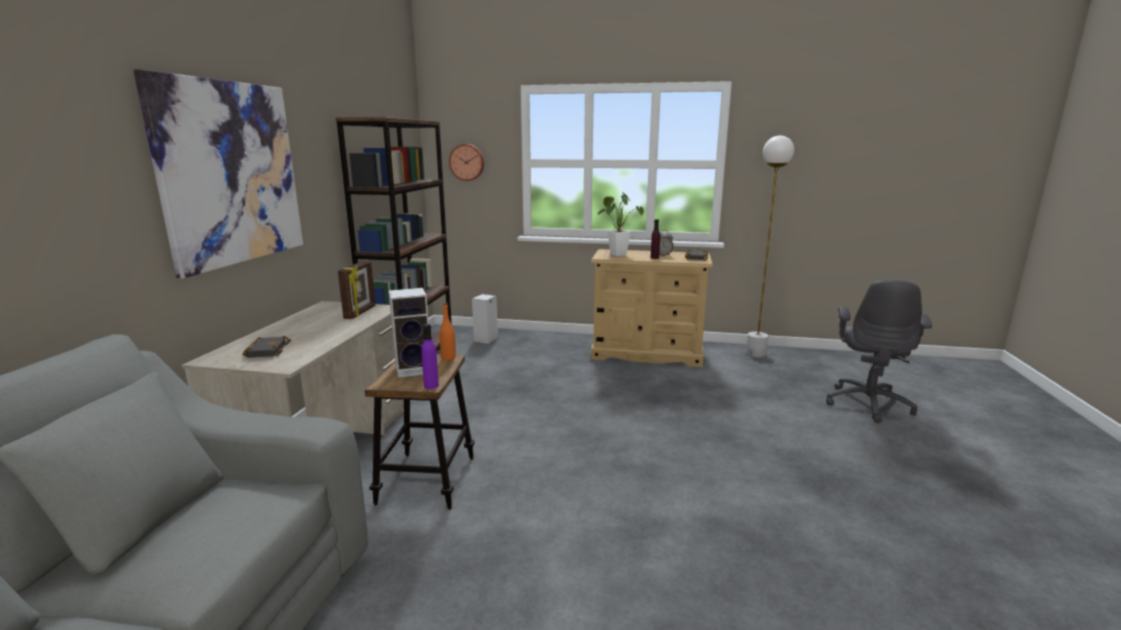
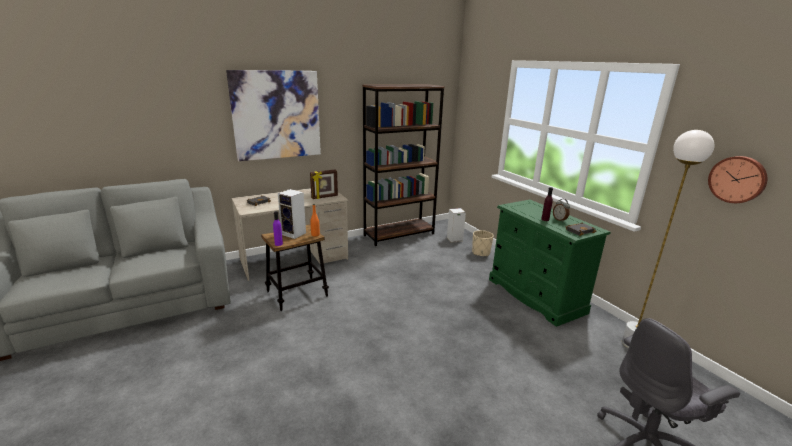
camera: 50 degrees right, 5 degrees up
wall clock [449,144,484,181] -> wall clock moved to [708,156,768,203]
beige dresser [591,249,713,367] -> green dresser [489,200,610,327]
potted plant [598,193,644,256] -> none
none -> beige planter [472,230,494,256]

